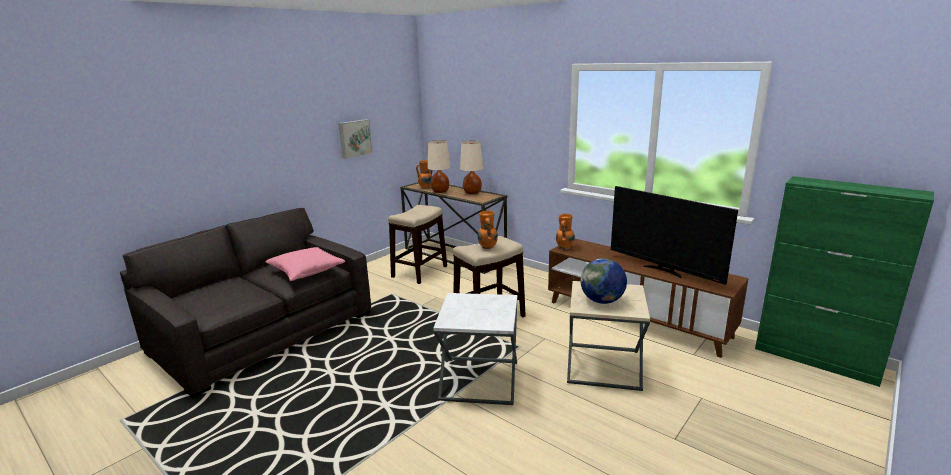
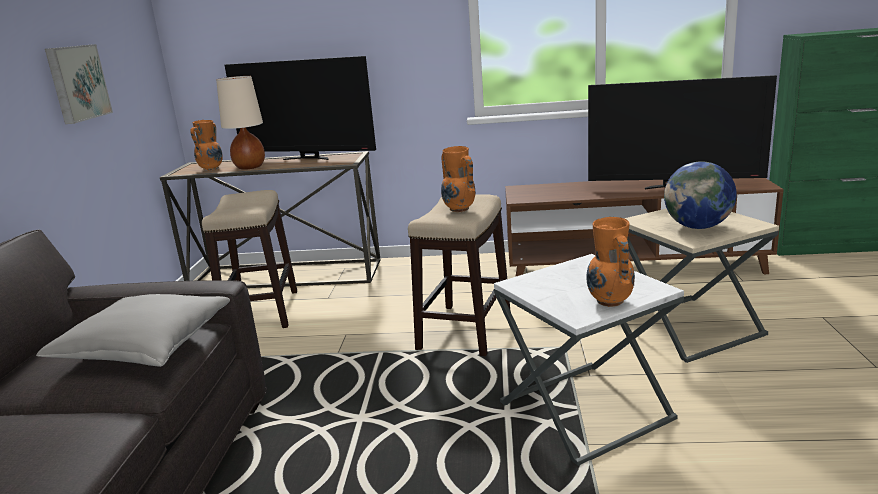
camera: 35 degrees left, 0 degrees up
pink pillow [266,247,345,281] -> grey pillow [36,294,230,367]
beige table lamp [460,141,483,194] -> television [225,56,376,160]
orange vase [556,214,575,249] -> orange vase moved to [586,217,635,307]

